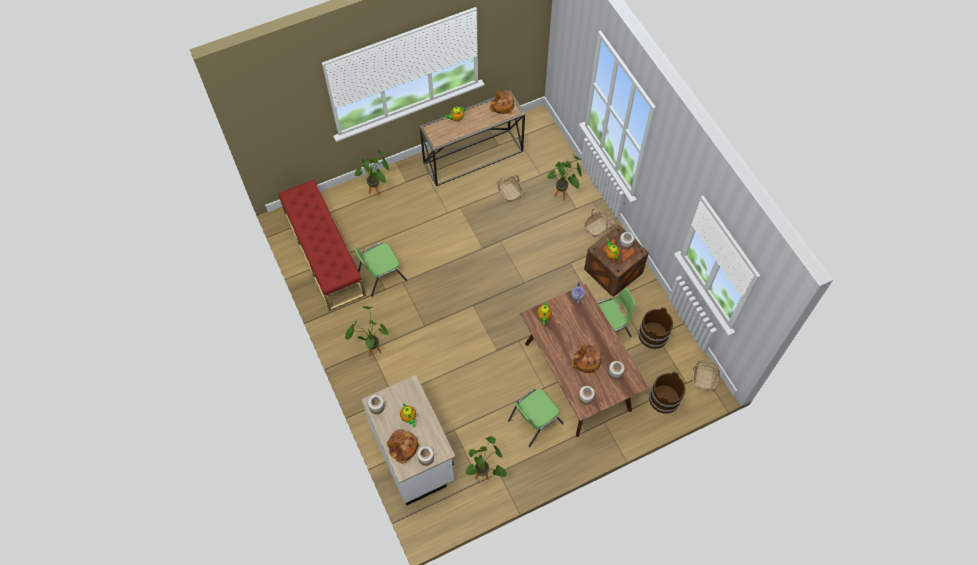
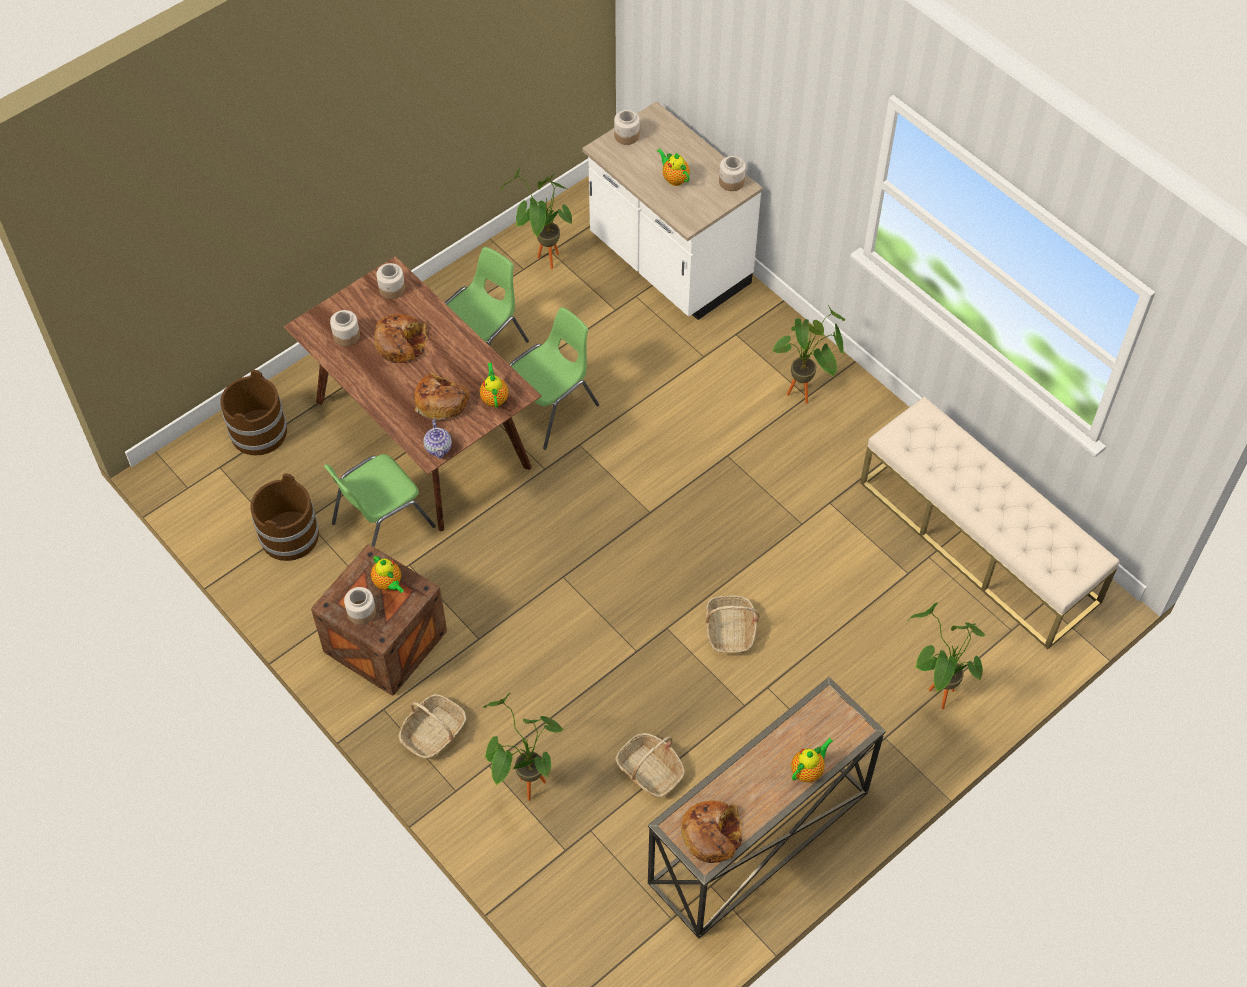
camera: 165 degrees right, 5 degrees down
red bench [278,180,366,311] -> beige bench [860,396,1120,649]
green chair [354,243,407,297] -> green chair moved to [510,307,599,450]
bread [387,429,419,464] -> bread moved to [414,373,470,420]
basket [693,360,720,390] -> basket moved to [706,595,760,653]

